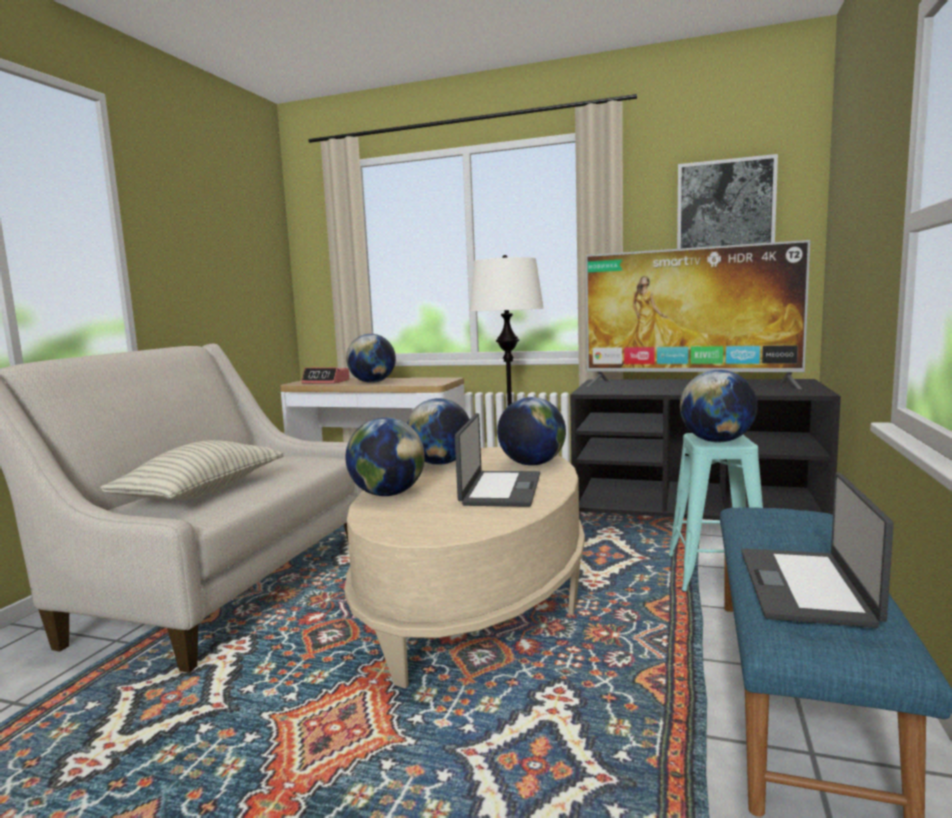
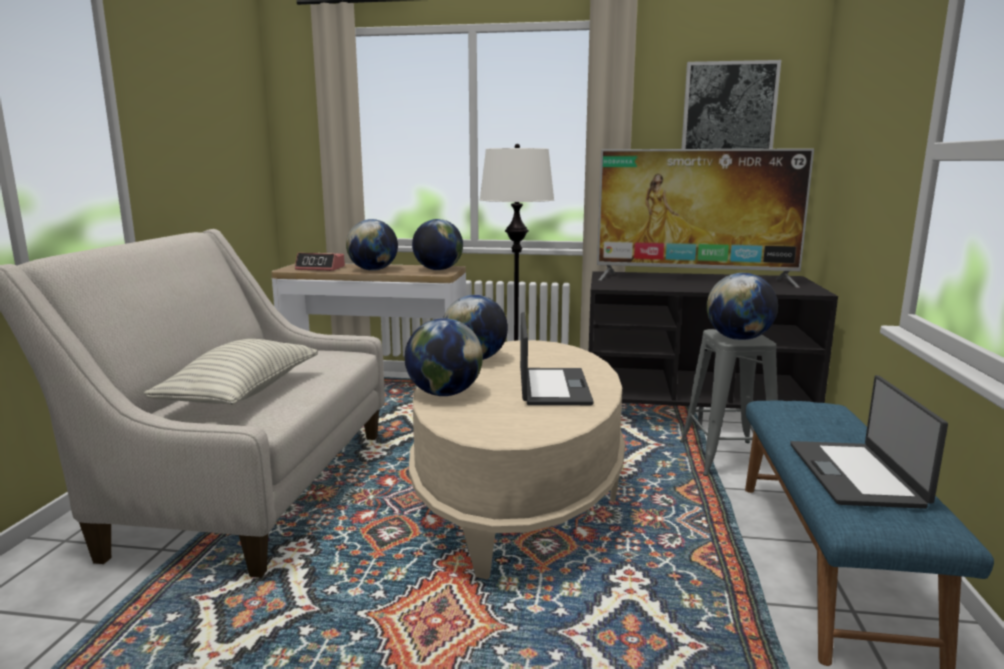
camera: 10 degrees left, 5 degrees up
globe [497,397,566,466] -> globe moved to [412,219,463,270]
turquoise stool [668,433,763,592] -> grey stool [680,329,778,476]

